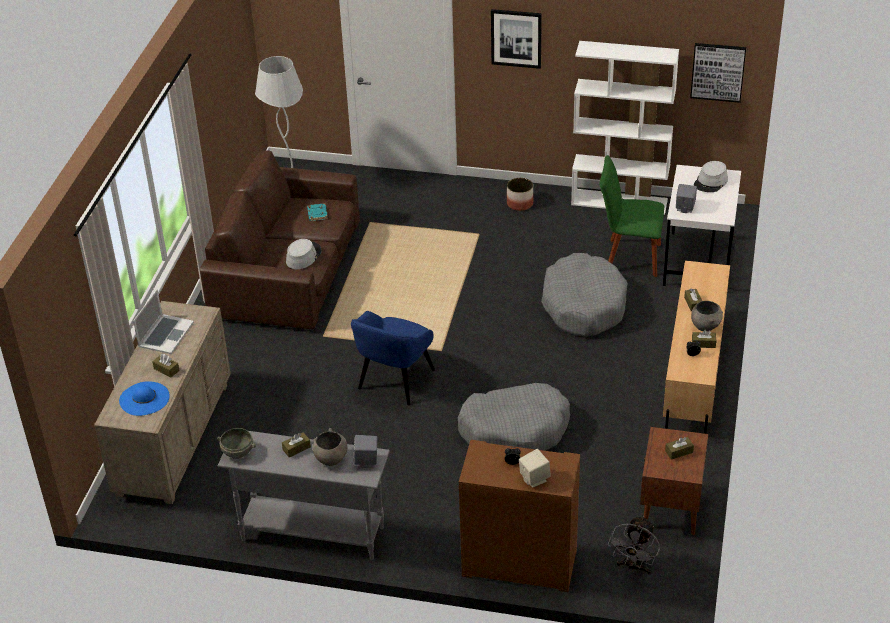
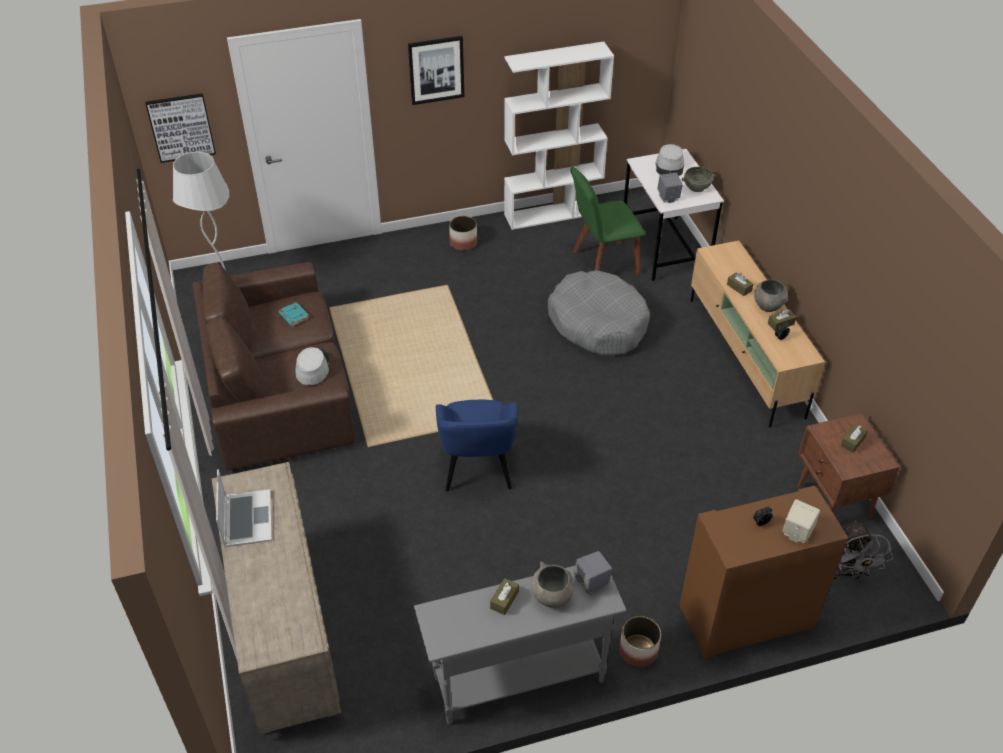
camera: 30 degrees left, 5 degrees up
blue hat [119,381,170,416] -> none
brown tissue box [152,354,180,377] -> none
grey bowl [217,428,256,459] -> grey bowl moved to [682,167,715,192]
grey dog bed [458,383,570,451] -> none
picture [690,43,746,103] -> picture moved to [145,93,216,163]
none -> planter [619,616,661,667]

